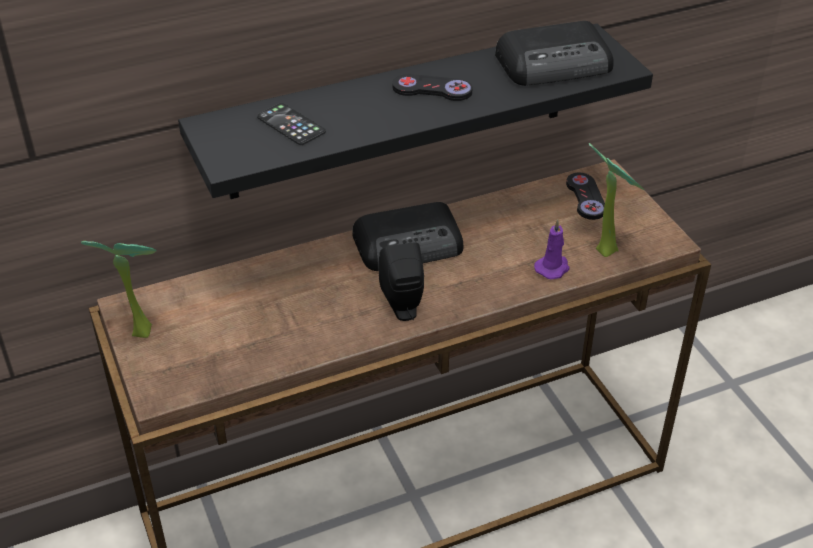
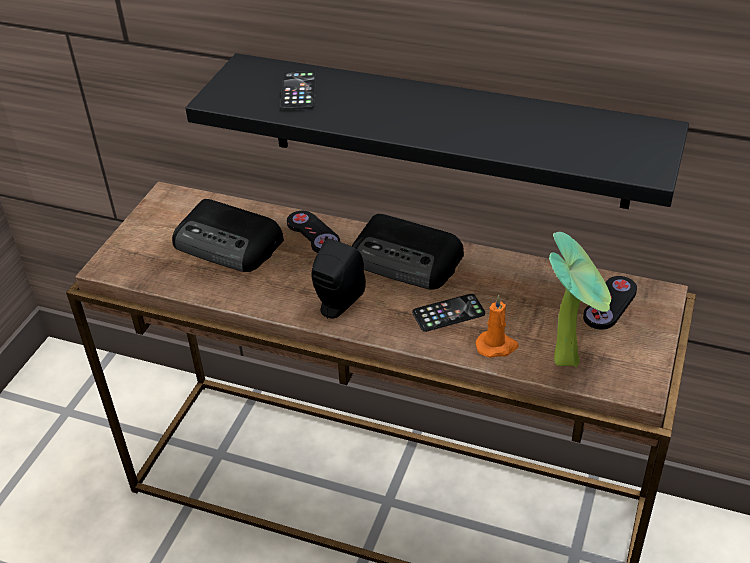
camera: 45 degrees right, 0 degrees up
potted plant [81,241,157,338] -> none
black game controller [392,74,472,101] -> black game controller moved to [287,211,340,253]
radio [495,21,614,86] -> radio moved to [172,199,284,272]
purple candle [534,219,570,280] -> orange candle [475,295,519,358]
none -> phone [412,294,485,332]

